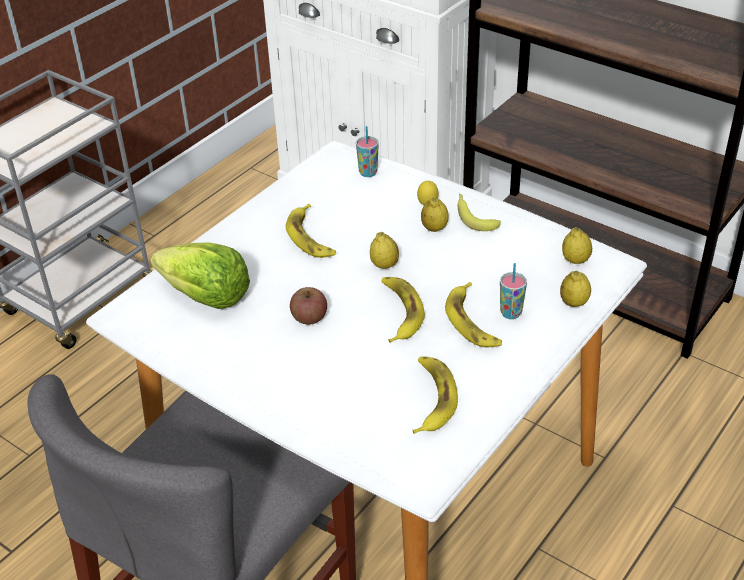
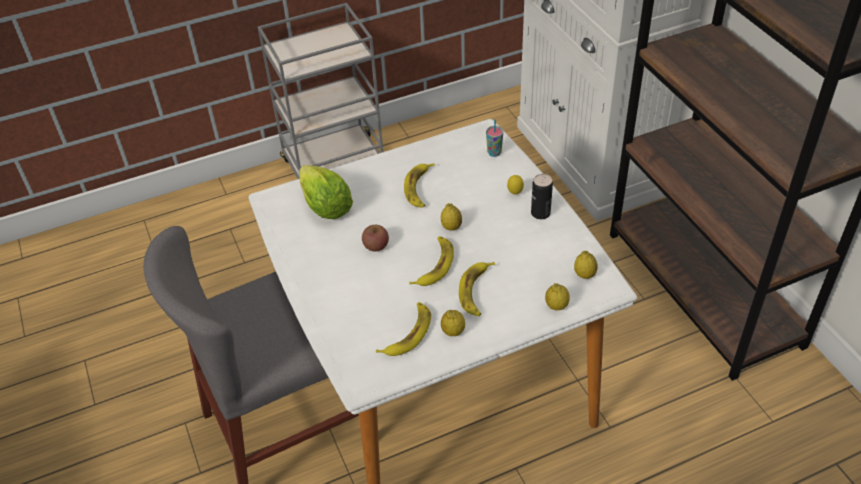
camera: 30 degrees right, 5 degrees up
lemon [421,198,449,232] -> lemon moved to [441,310,465,336]
banana [458,194,501,231] -> can [531,174,553,219]
cup [500,263,527,319] -> none

